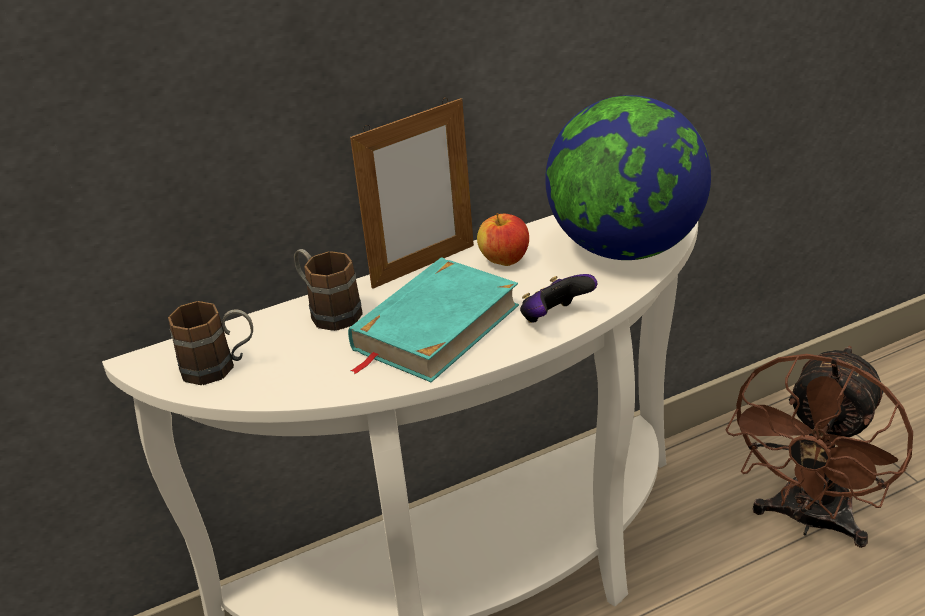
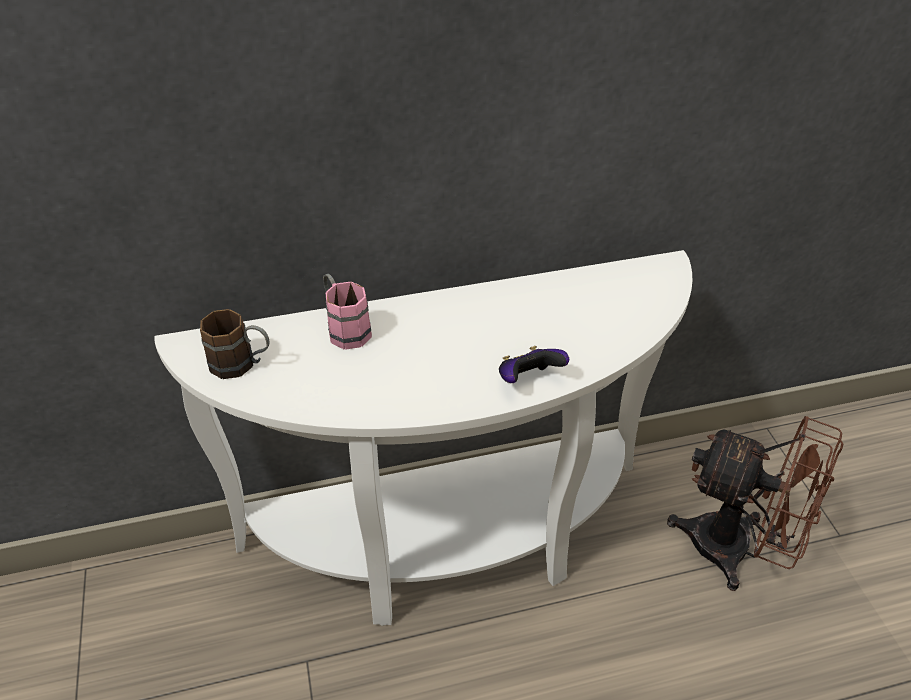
camera: 10 degrees right, 10 degrees up
brown mug [294,249,363,331] -> pink mug [323,274,372,350]
turquoise book [348,257,519,382] -> none
picture frame [350,98,474,289] -> none
apple [477,213,529,266] -> none
globe [545,95,711,260] -> none
brown fan [726,346,913,548] -> brown fan turned 105 degrees counterclockwise [667,416,843,591]

